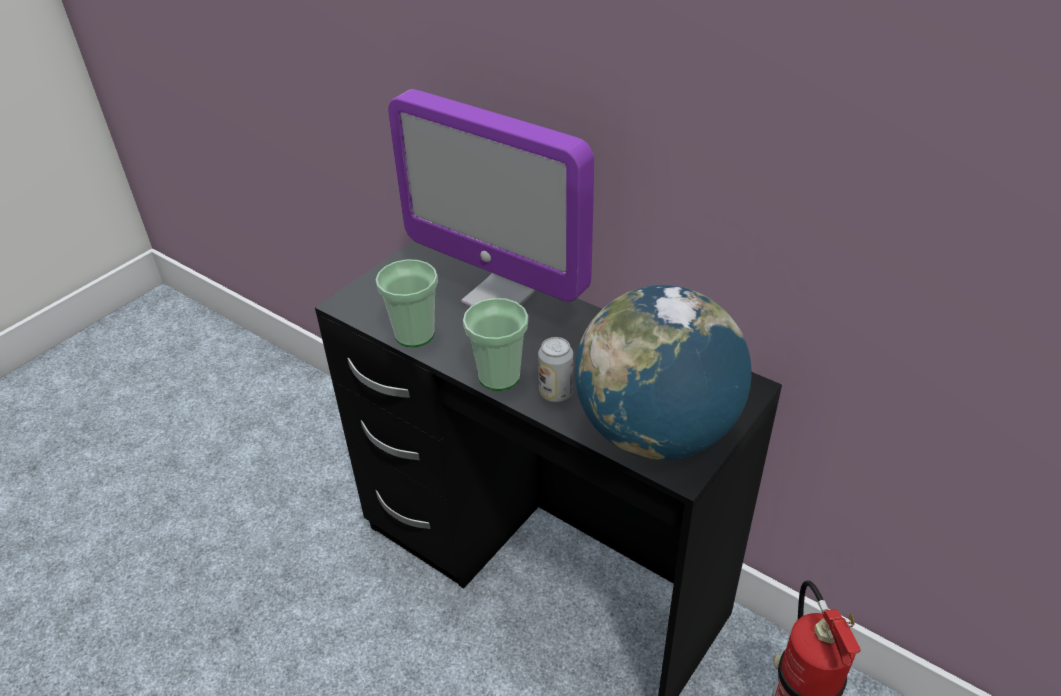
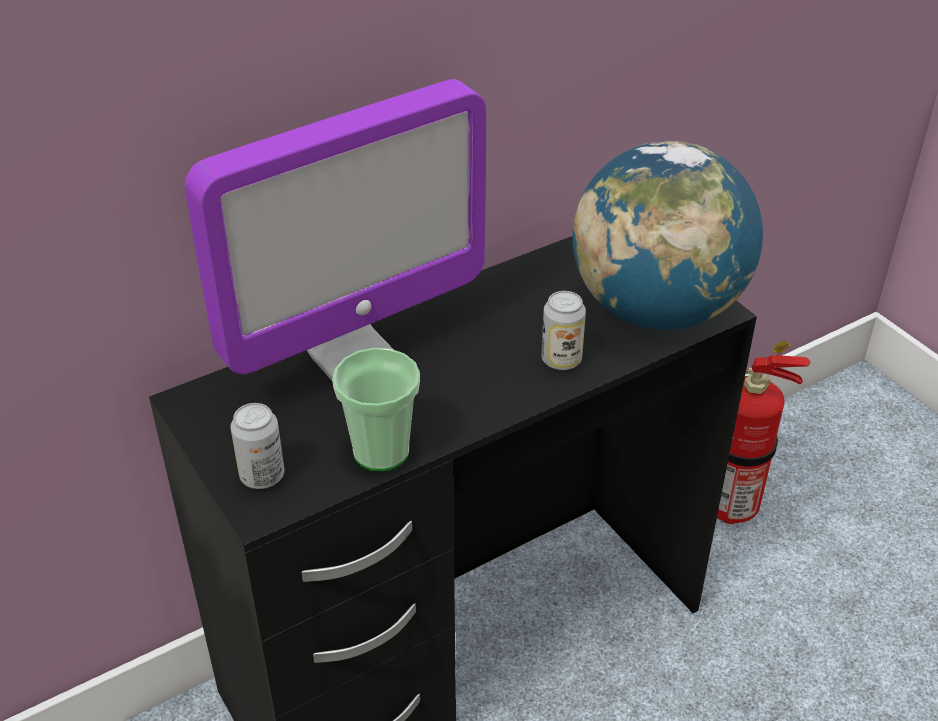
camera: 70 degrees left, 0 degrees up
cup [463,298,528,391] -> none
none -> can [231,403,284,489]

